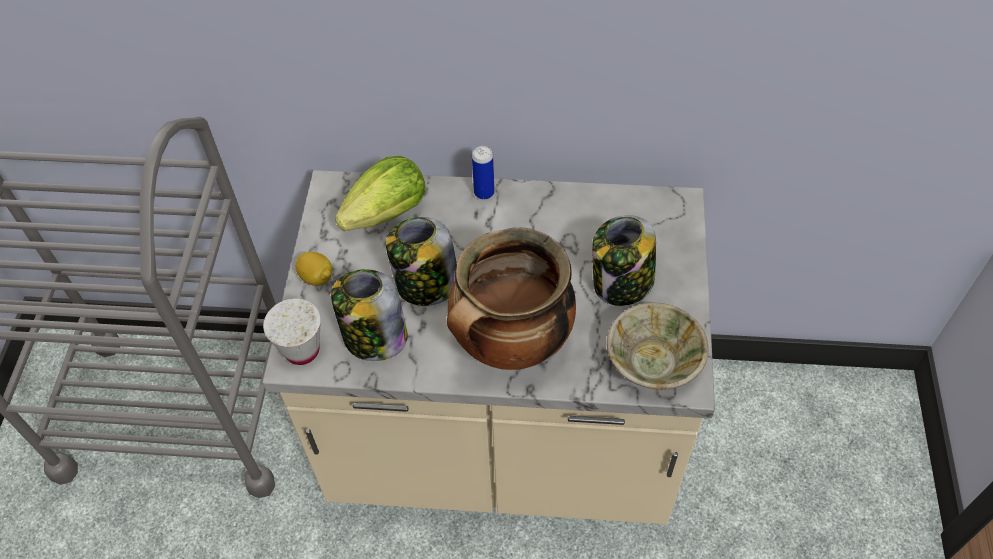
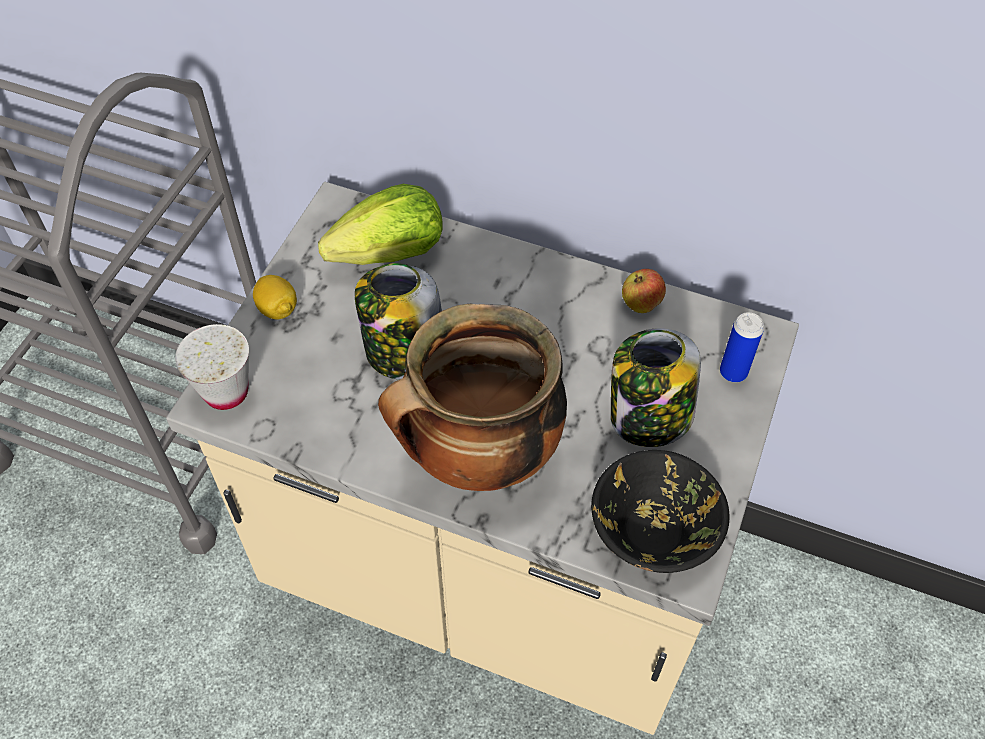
camera: 15 degrees right, 0 degrees up
jar [331,269,408,361] -> none
can [472,146,494,200] -> can moved to [720,312,764,382]
beige bowl [607,303,709,390] -> black bowl [591,450,730,573]
none -> apple [622,269,666,313]

